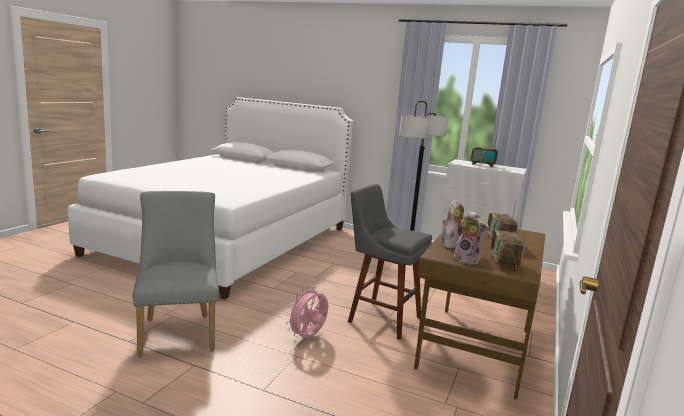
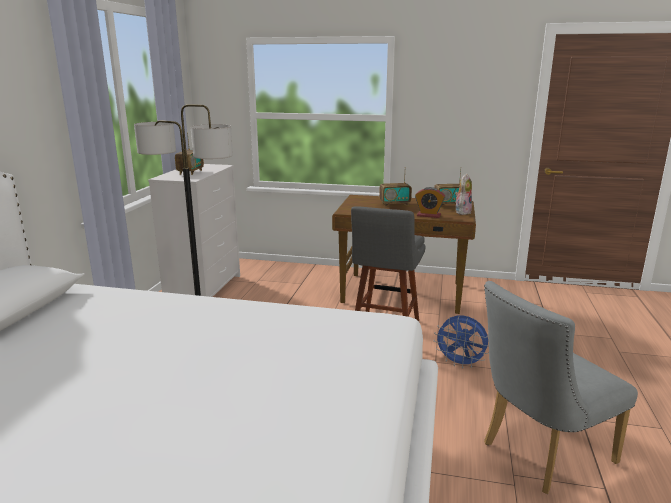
camera: 100 degrees left, 5 degrees up
pink fan [286,287,328,338] -> blue fan [434,315,489,368]
plush toy [442,199,464,248] -> alarm clock [415,187,445,218]

